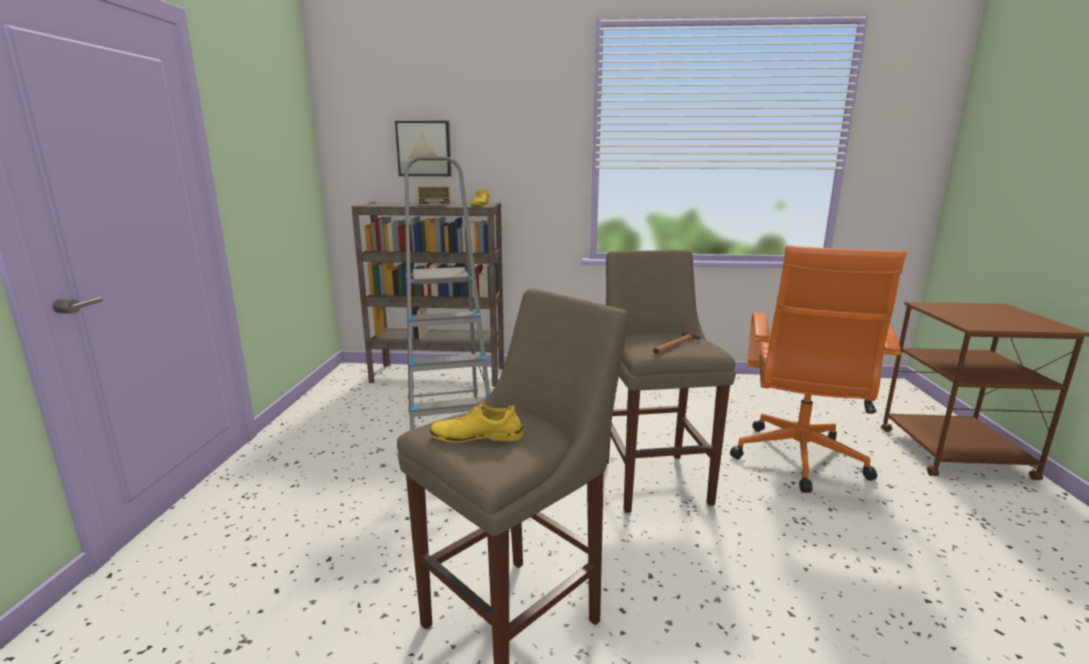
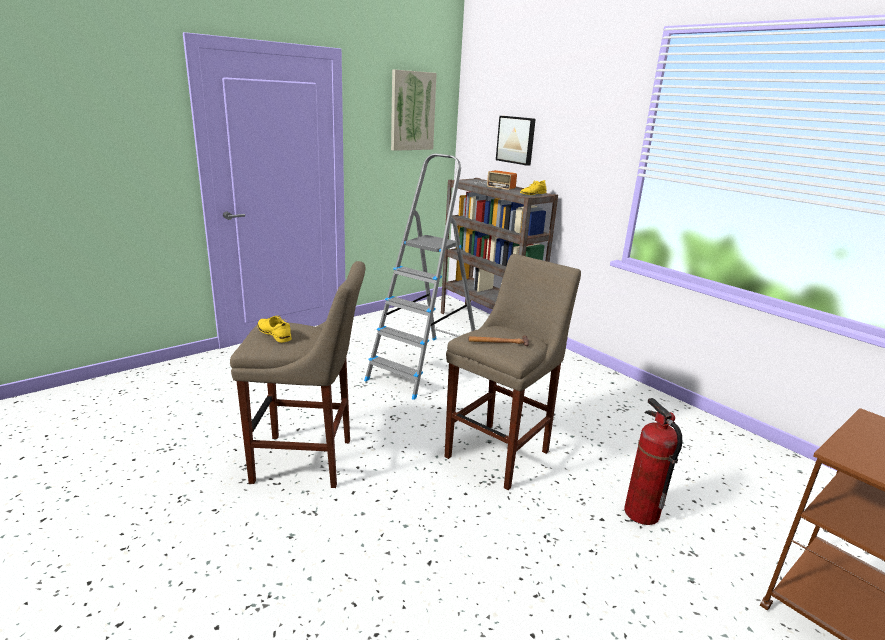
camera: 45 degrees right, 5 degrees up
orange office chair [730,245,907,493] -> fire extinguisher [624,398,682,525]
none -> picture [391,69,437,151]

